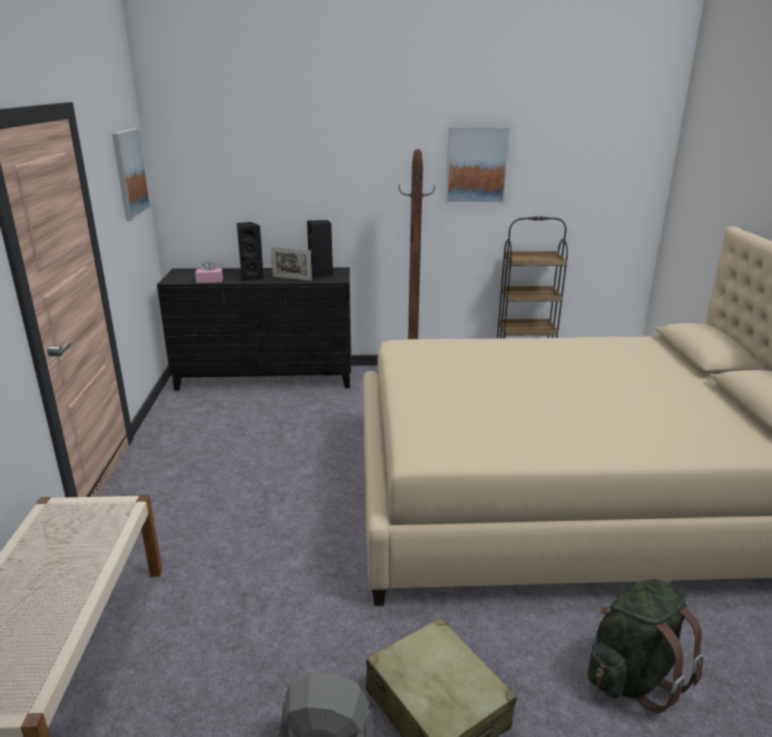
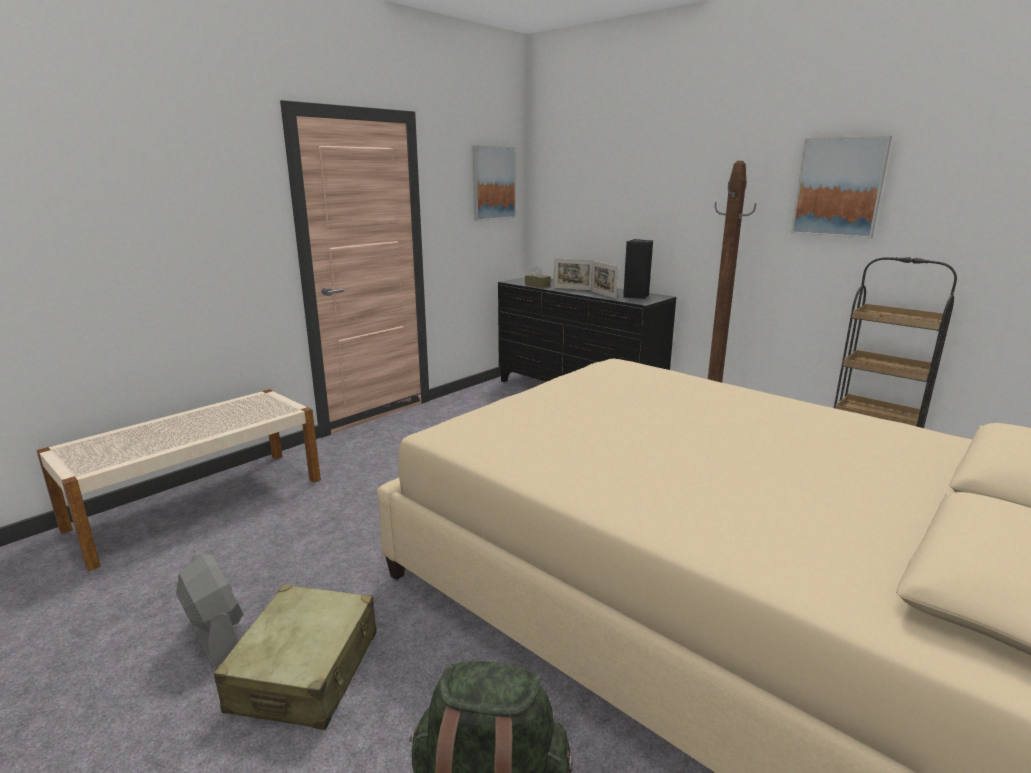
camera: 45 degrees right, 5 degrees down
pink tissue box [195,260,223,283] -> brown tissue box [525,266,551,288]
black speaker [237,222,264,281] -> picture frame [554,258,595,290]

